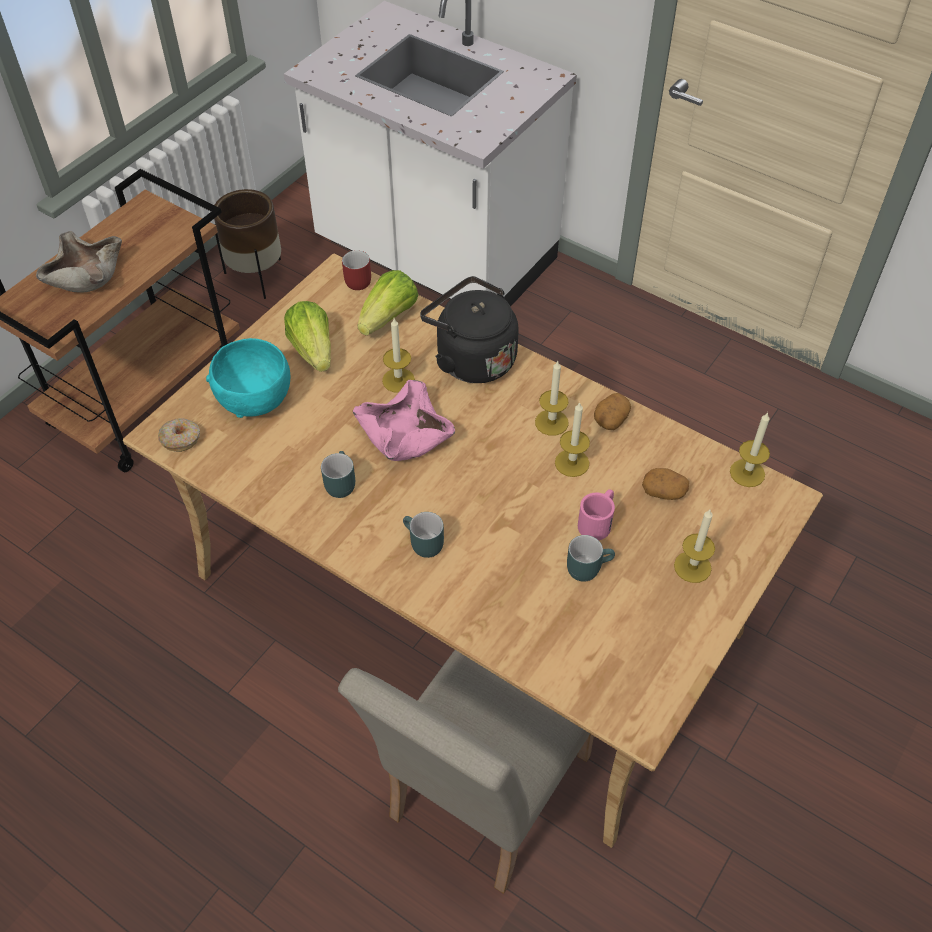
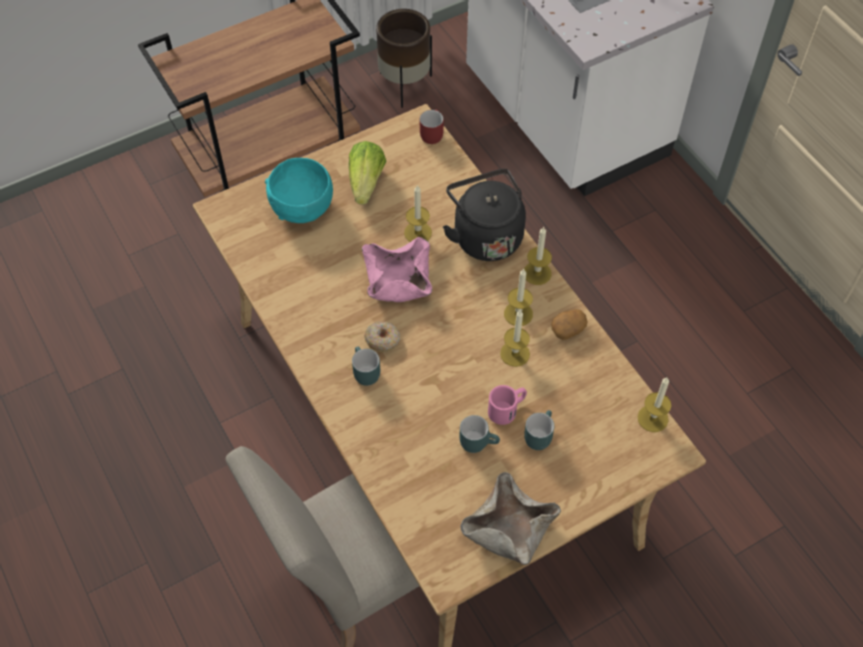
camera: 25 degrees right, 5 degrees up
beige bowl [36,231,122,293] -> beige bowl moved to [461,472,561,565]
donut [158,418,200,452] -> donut moved to [364,322,400,352]
turquoise mug [321,451,355,498] -> turquoise mug moved to [524,410,554,450]
lettuce [358,270,418,336] -> none
potato [642,468,689,500] -> none
candle [674,510,715,583] -> candle moved to [524,226,552,285]

